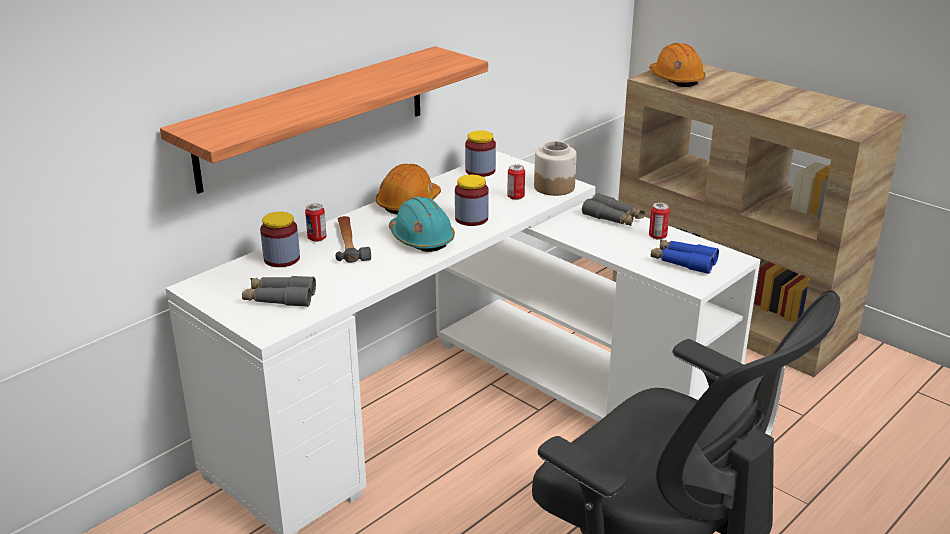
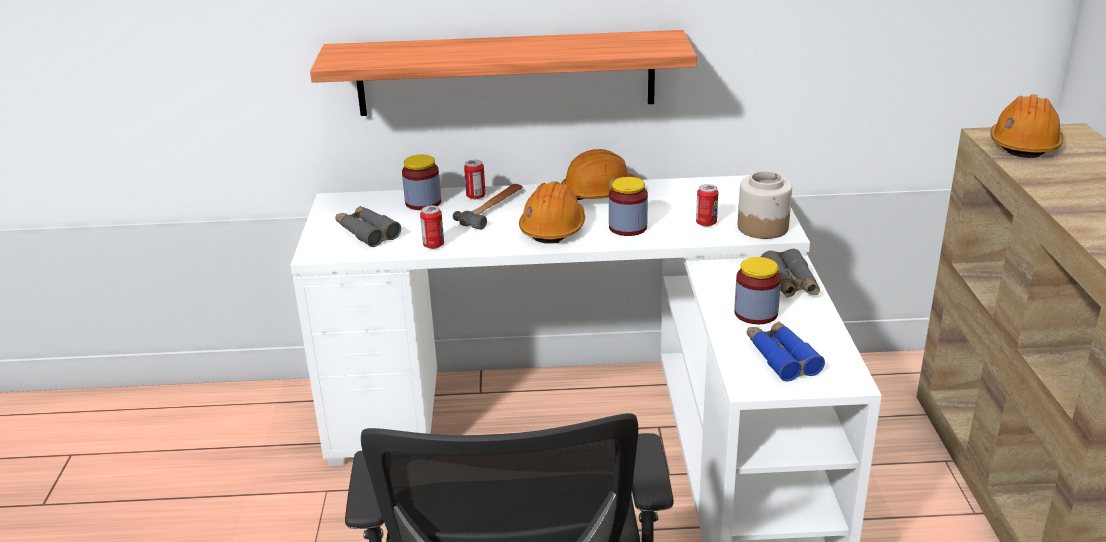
camera: 45 degrees right, 0 degrees up
turquoise hard hat [389,197,455,252] -> orange hard hat [519,181,585,244]
jar [465,131,496,177] -> jar moved to [734,257,781,324]
can [649,203,670,240] -> can moved to [420,206,444,249]

